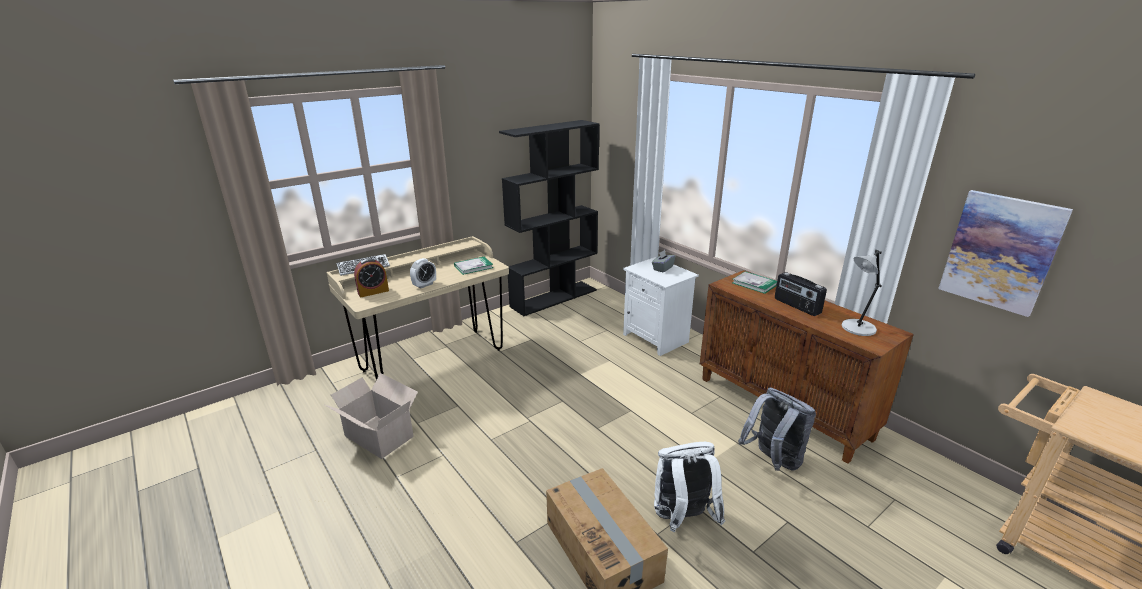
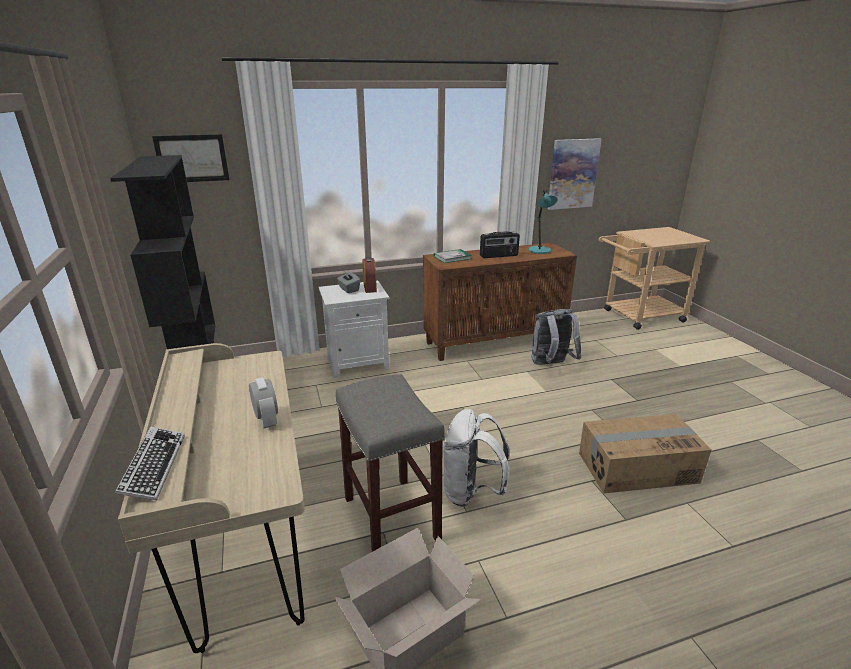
camera: 70 degrees left, 0 degrees up
alarm clock [354,258,389,297] -> alarm clock moved to [362,257,377,293]
book [454,257,493,275] -> none
white backpack [654,442,725,532] -> white backpack moved to [442,409,510,507]
grey table lamp [842,250,882,336] -> turquoise table lamp [528,190,558,254]
none -> picture [152,134,229,182]
none -> grey stool [336,374,445,552]

